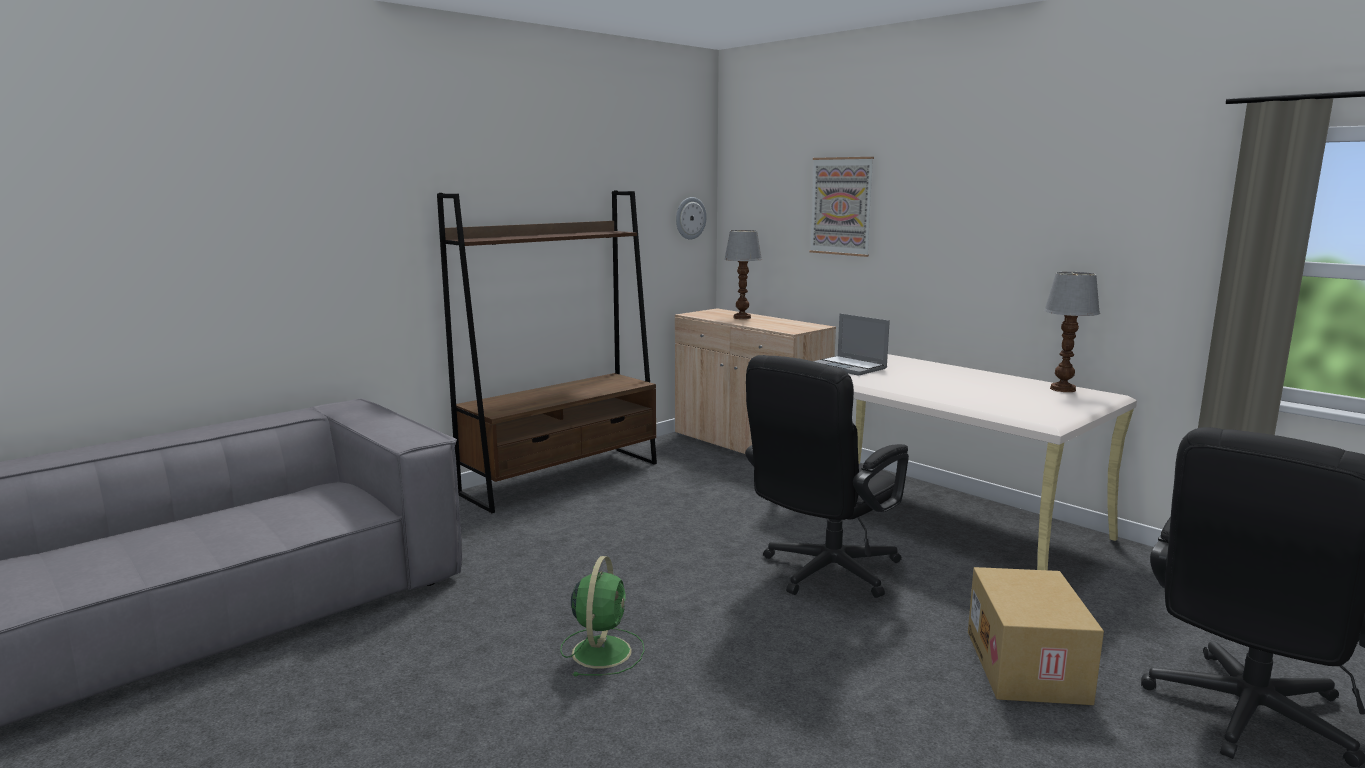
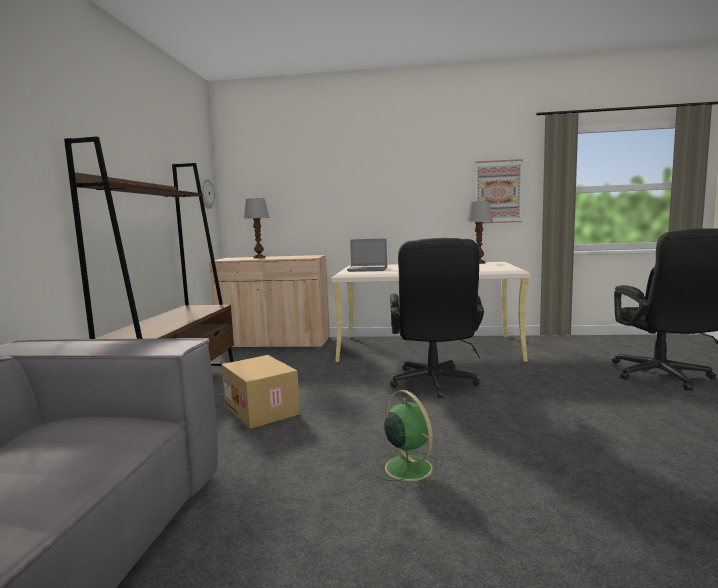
camera: 40 degrees left, 5 degrees down
picture [809,157,874,257] -> picture moved to [475,159,523,223]
cardboard box [968,567,1104,705] -> cardboard box moved to [222,355,300,429]

